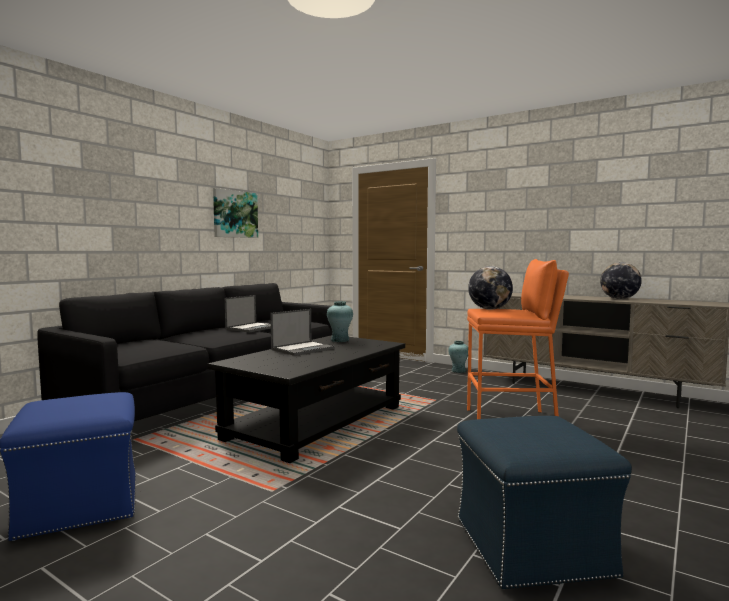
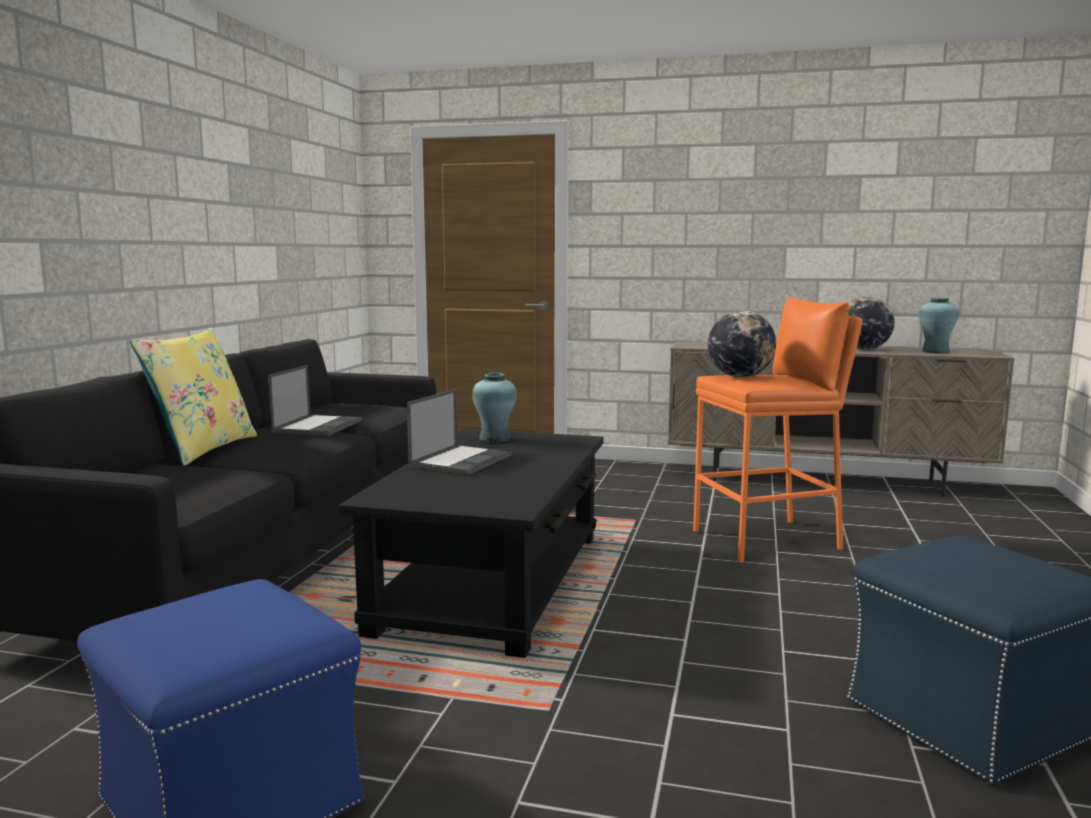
camera: 20 degrees left, 5 degrees up
picture [213,188,258,238] -> none
turquoise vase [448,341,468,373] -> turquoise vase moved to [918,297,959,353]
none -> yellow pillow [130,328,257,466]

